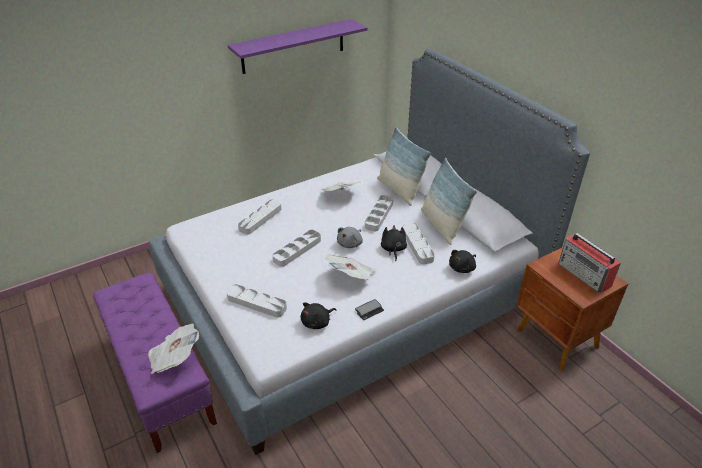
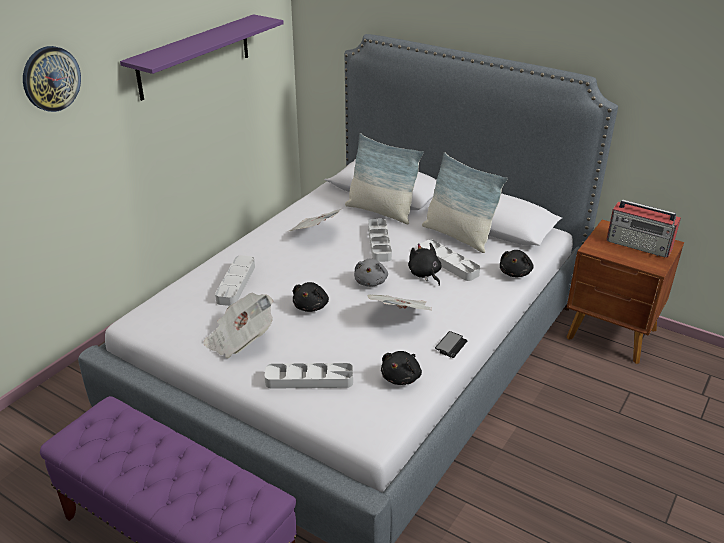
camera: 25 degrees left, 5 degrees down
newspaper [148,324,199,374] -> newspaper moved to [204,293,274,358]
grey tray [272,230,321,267] -> black plush toy [293,282,329,312]
none -> wall clock [23,46,81,112]

